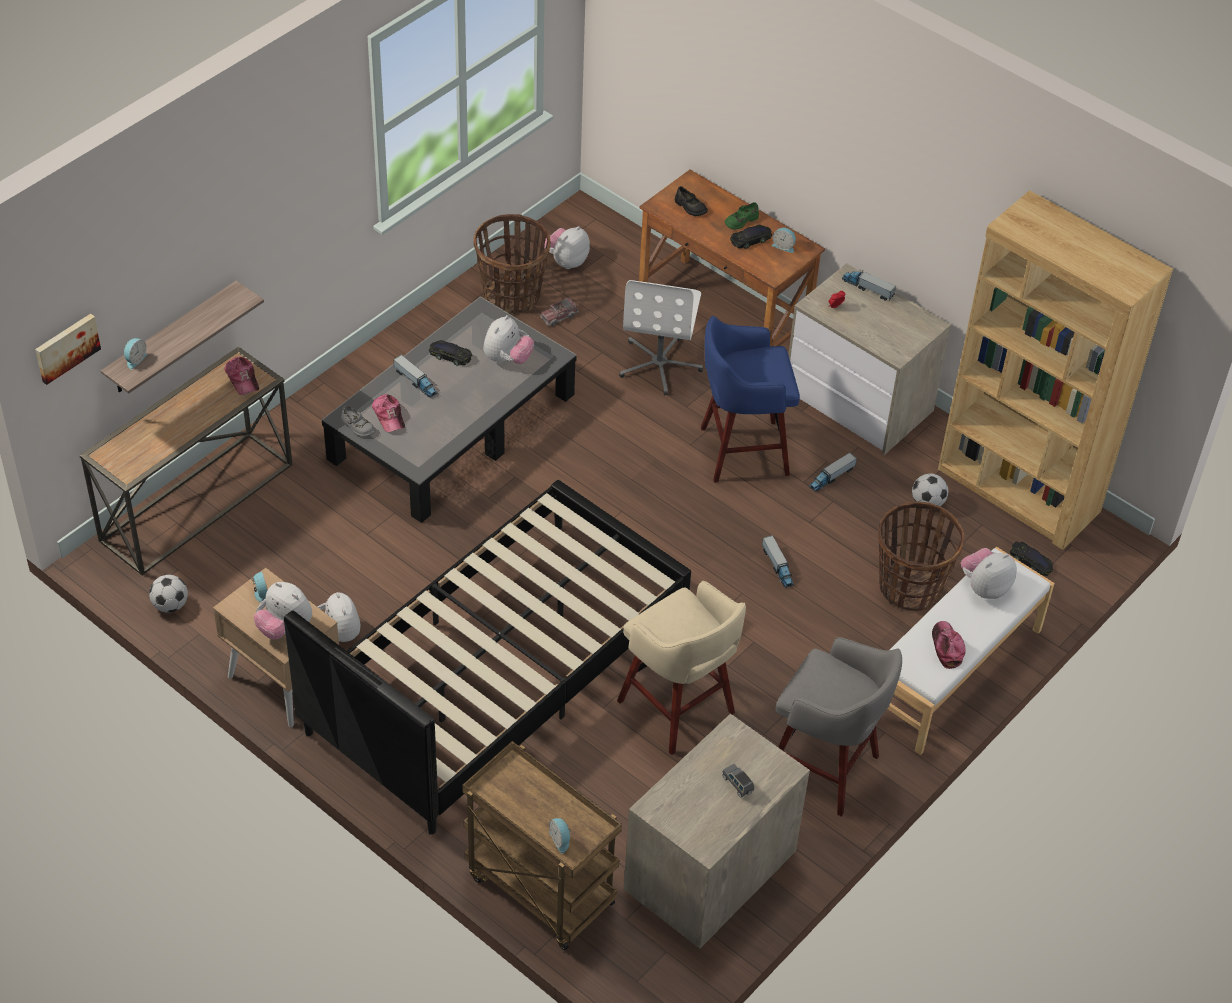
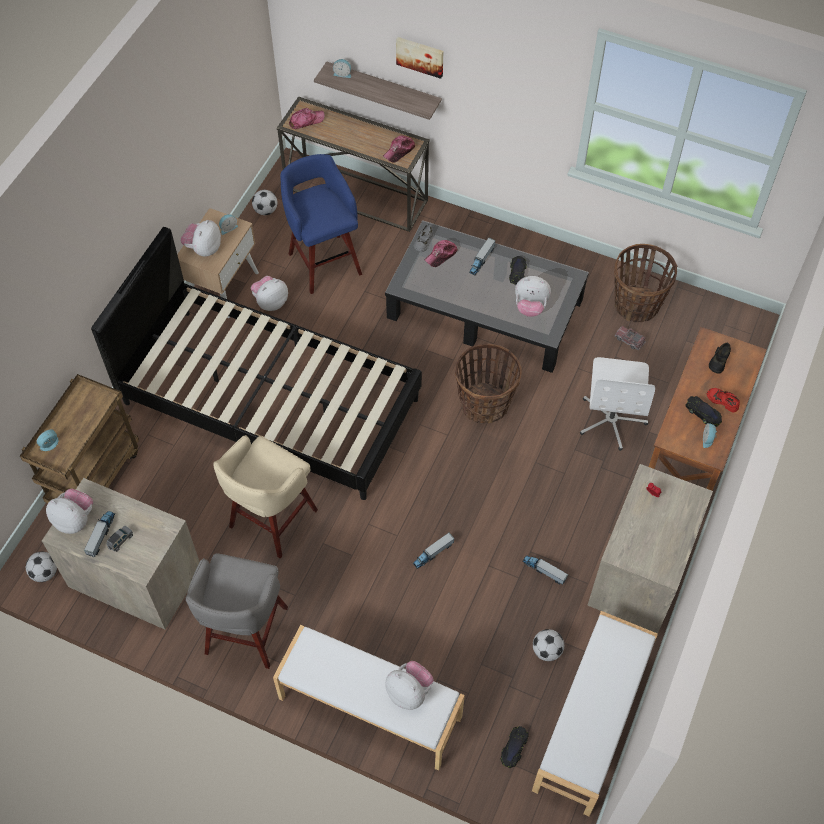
camera: 75 degrees right, 10 degrees up
picture [35,314,101,385] -> picture moved to [396,37,443,79]
plush toy [544,226,590,269] -> plush toy moved to [46,489,93,534]
white office chair [619,280,703,395] -> white office chair turned 75 degrees counterclockwise [580,357,655,451]
blue stool [701,316,800,483] -> blue stool moved to [280,154,362,294]
green shoe [725,202,759,229] -> red shoe [707,388,740,412]
toy truck [842,270,896,301] -> toy truck moved to [84,511,115,557]
basket [878,501,964,611] -> basket moved to [455,343,522,424]
cap [932,621,966,669] -> cap moved to [289,108,325,129]
brown bookcase [938,190,1173,550] -> white bench [532,611,658,816]
none -> football [26,552,57,582]

